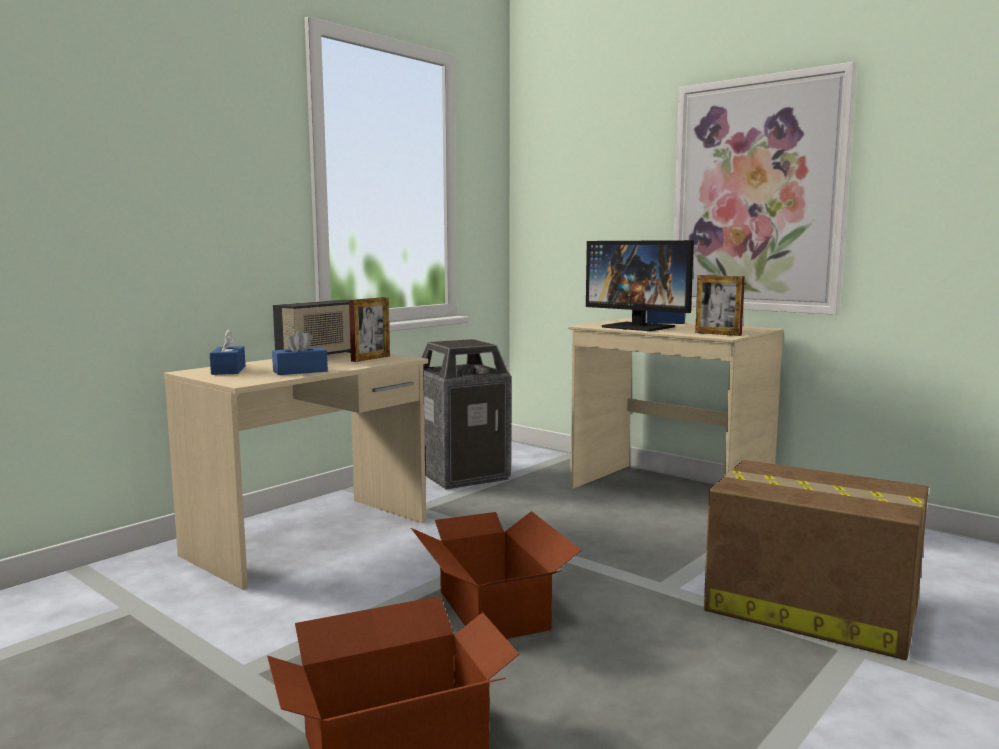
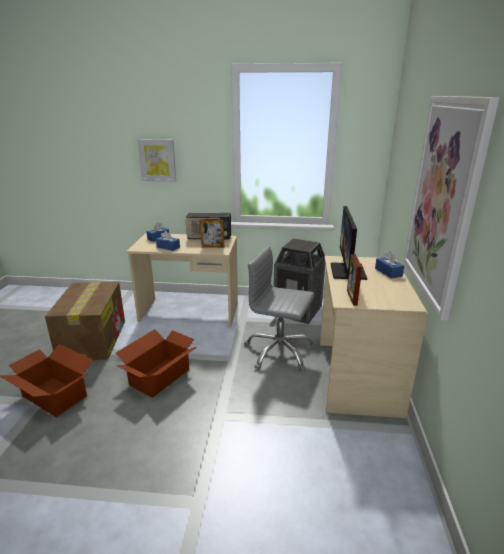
camera: 55 degrees right, 15 degrees up
cardboard box [704,460,929,660] -> cardboard box moved to [45,282,125,360]
none -> picture [137,139,176,182]
none -> grey office chair [244,246,316,372]

